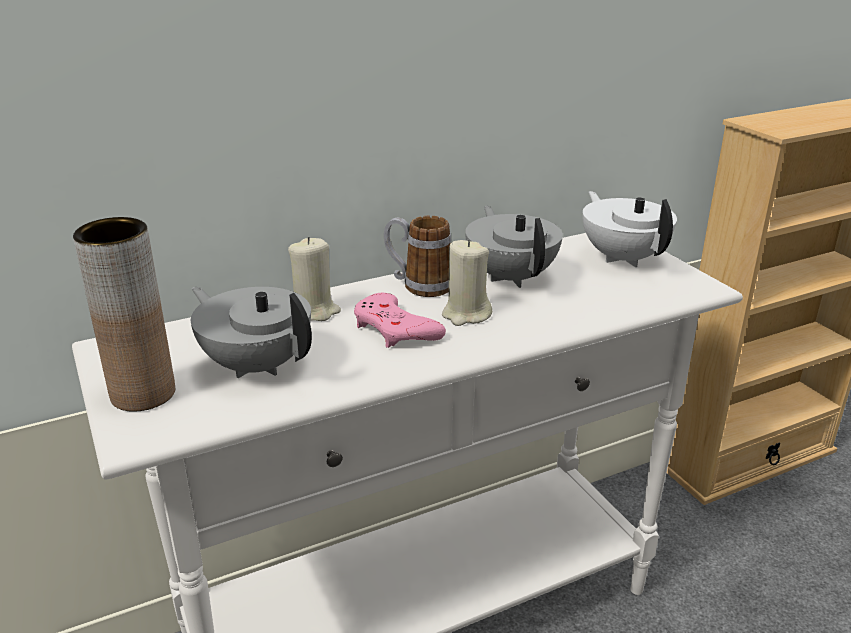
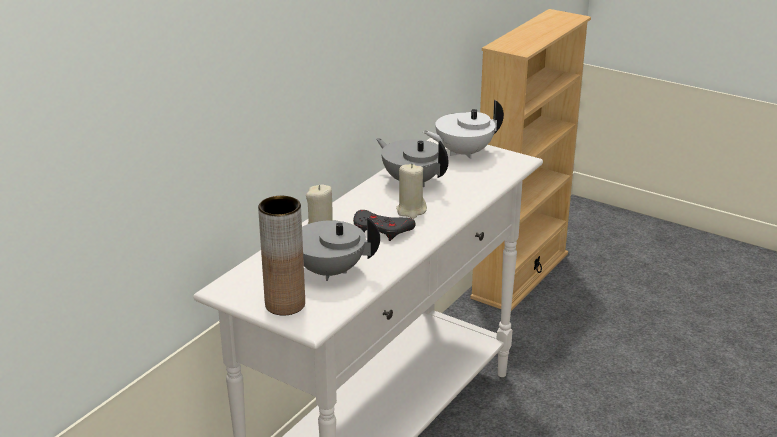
camera: 30 degrees left, 0 degrees up
pink game controller [354,293,446,348] -> grey game controller [353,210,415,241]
mug [384,216,451,297] -> none
white teapot [582,191,677,267] -> white teapot turned 60 degrees counterclockwise [422,99,504,159]

